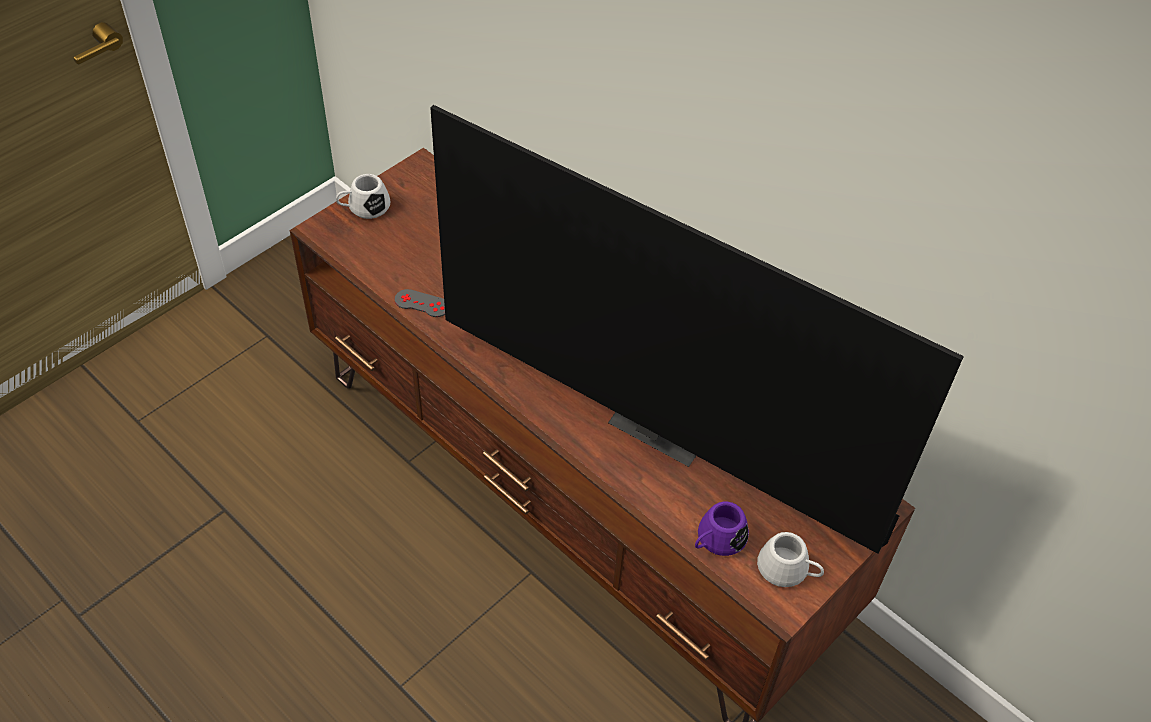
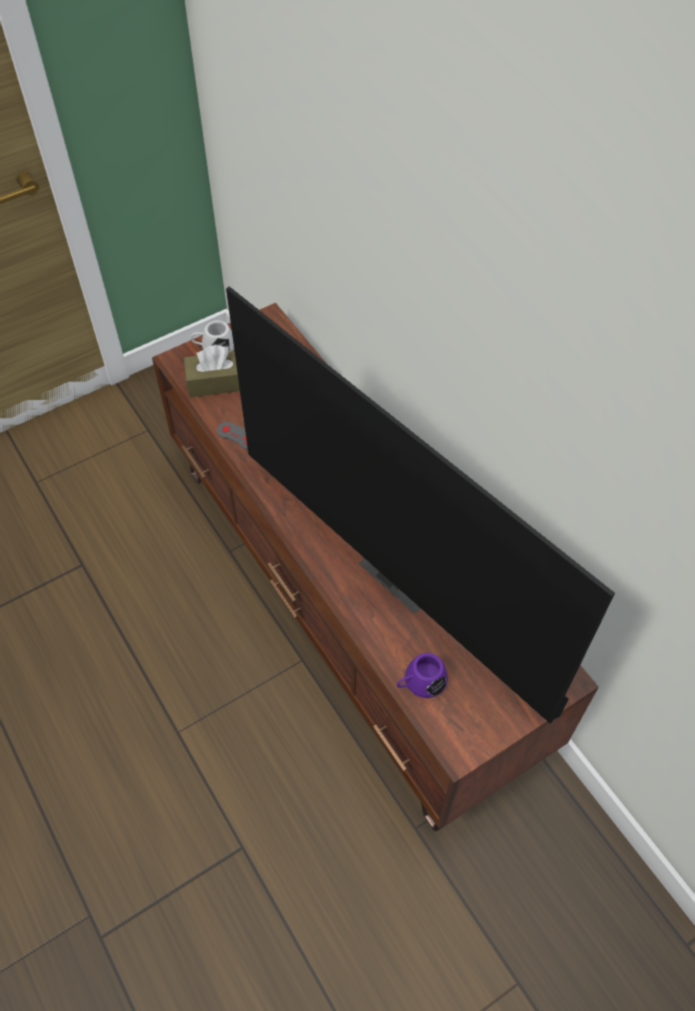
camera: 15 degrees right, 5 degrees up
white mug [757,532,824,587] -> none
none -> brown tissue box [184,345,240,397]

